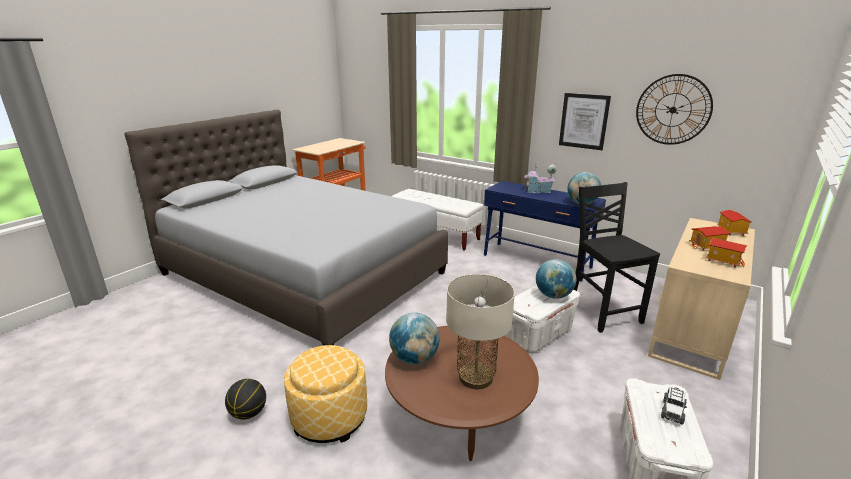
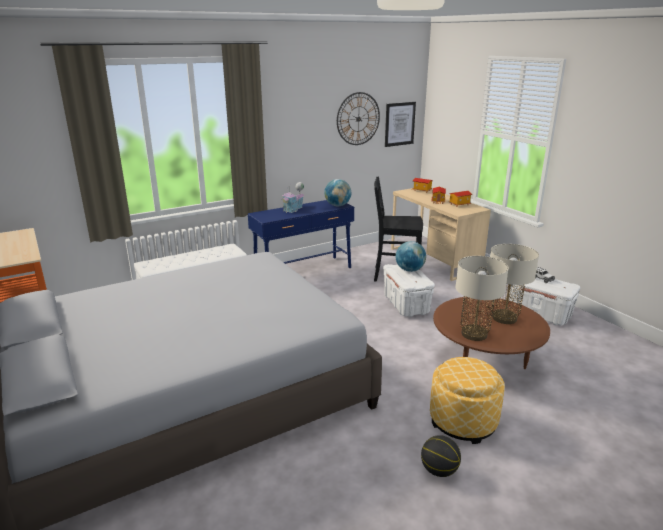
camera: 65 degrees left, 0 degrees up
globe [389,313,440,364] -> table lamp [455,256,509,341]
picture [559,93,611,150] -> picture moved to [385,102,416,147]

